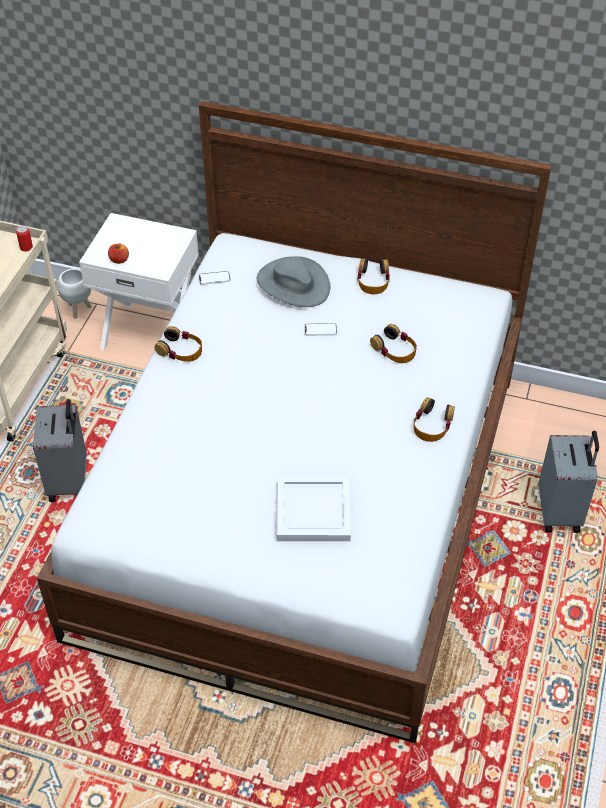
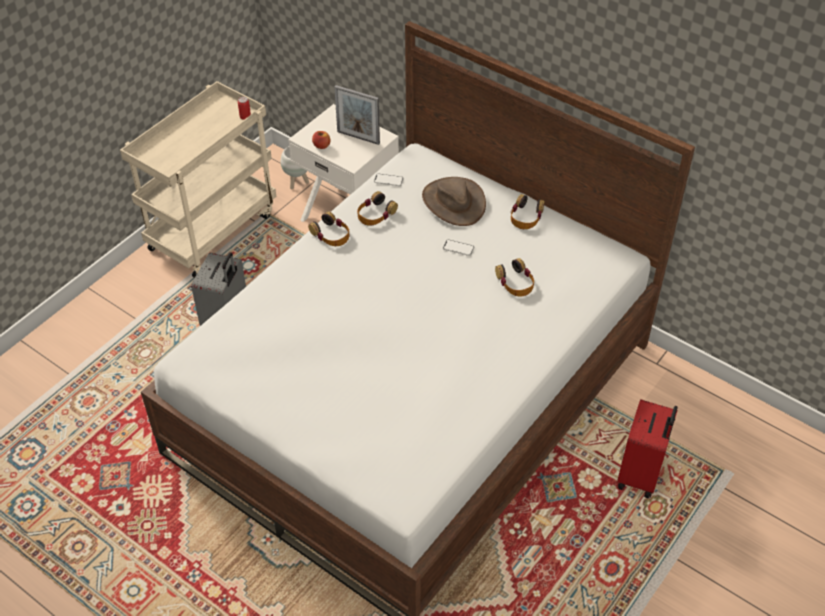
camera: 20 degrees right, 0 degrees up
grey hat [257,256,330,307] -> brown hat [422,177,486,226]
white tray [277,477,351,541] -> none
headphones [414,397,455,442] -> headphones moved to [357,191,398,226]
grey suitcase [539,431,599,533] -> red suitcase [617,399,678,498]
none -> picture frame [334,85,380,145]

